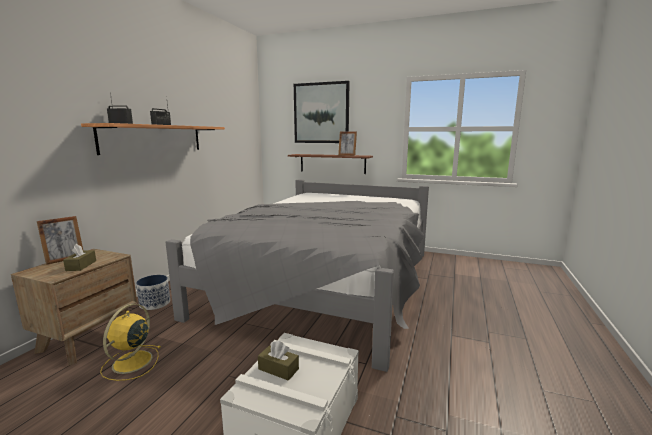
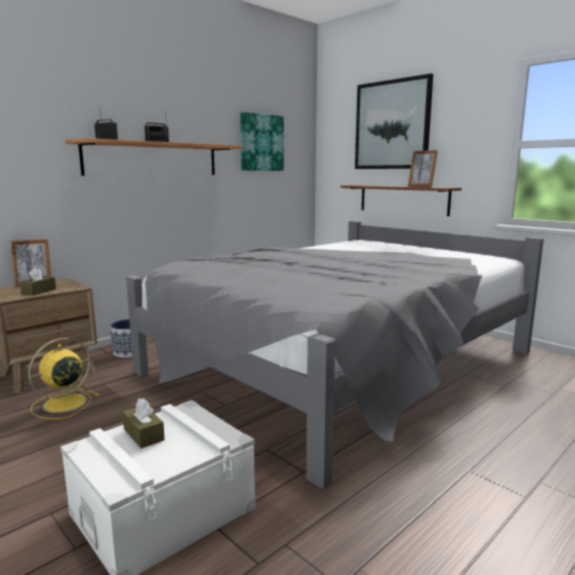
camera: 25 degrees right, 0 degrees up
none -> picture [240,112,284,171]

